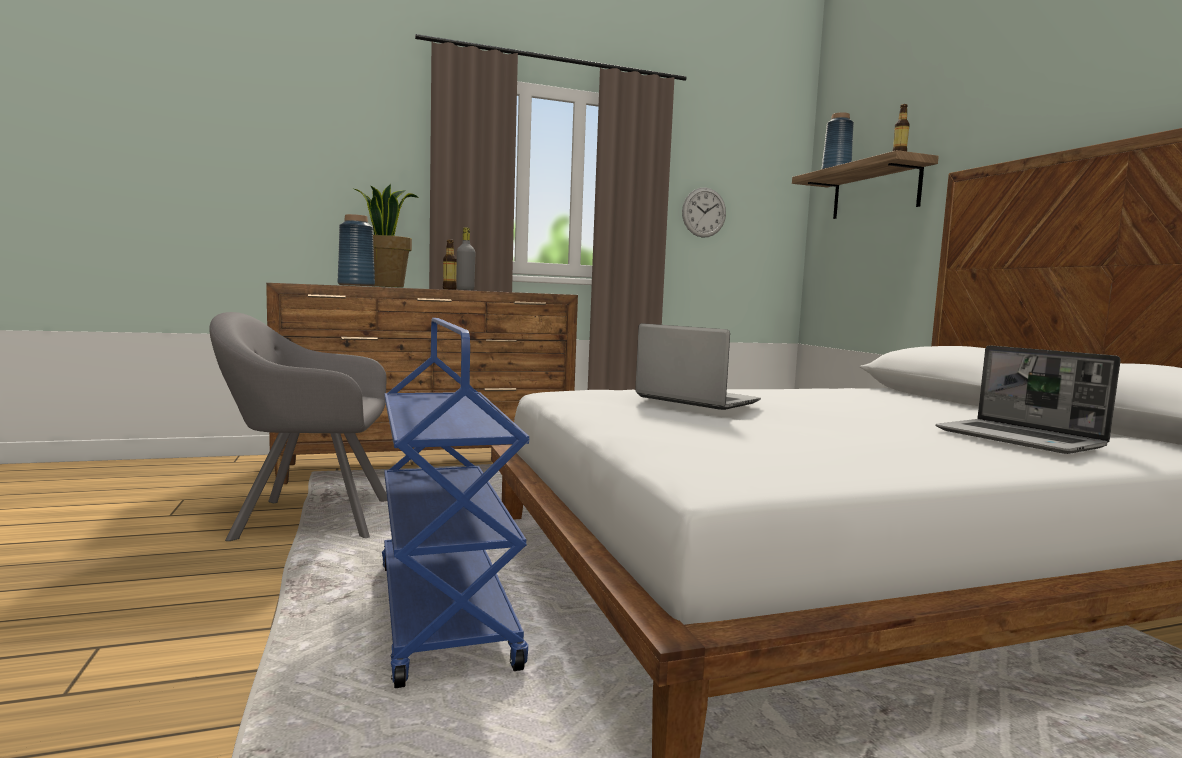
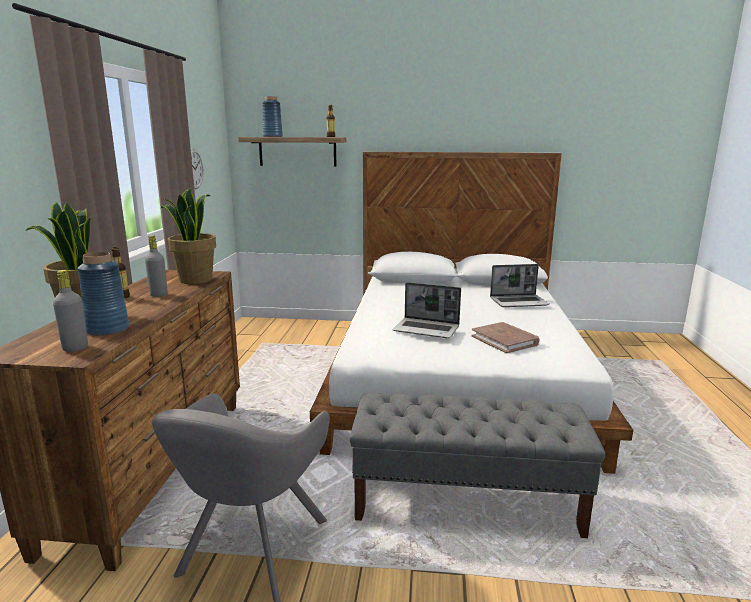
camera: 65 degrees left, 10 degrees up
blue cart [382,318,530,688] -> grey bench [350,393,606,538]
laptop [635,323,761,410] -> laptop turned 135 degrees counterclockwise [393,282,461,338]
none -> grey bottle [53,270,88,352]
none -> potted plant [161,188,216,284]
none -> brown book [471,322,540,353]

